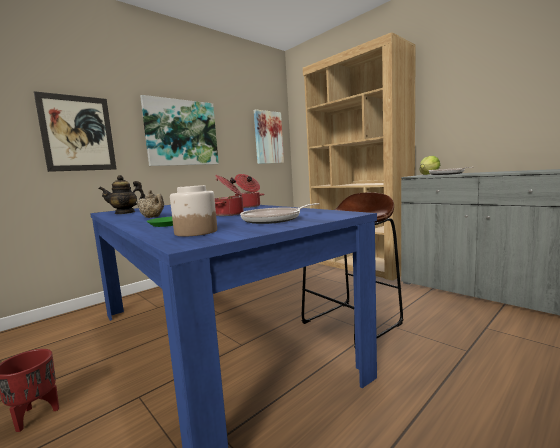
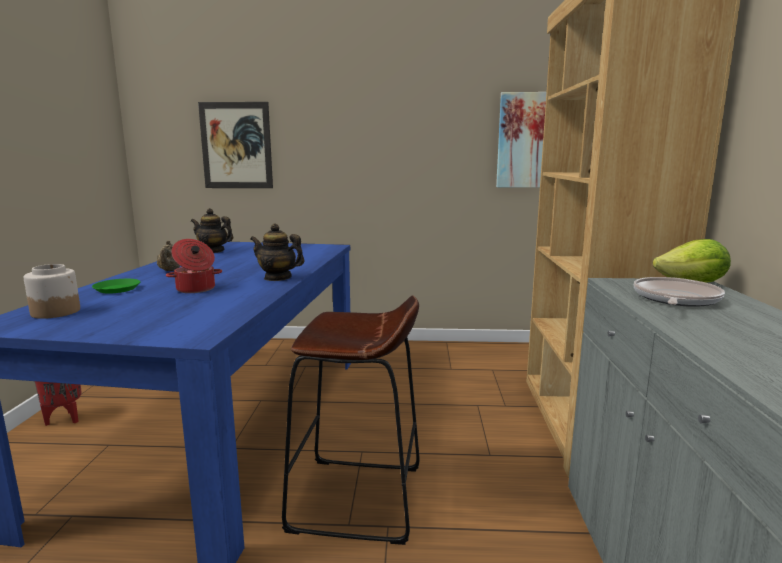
camera: 45 degrees right, 5 degrees up
picture [140,95,219,166] -> none
cooking pot [231,174,264,208] -> teapot [250,224,304,281]
frying pan [240,203,320,224] -> none

